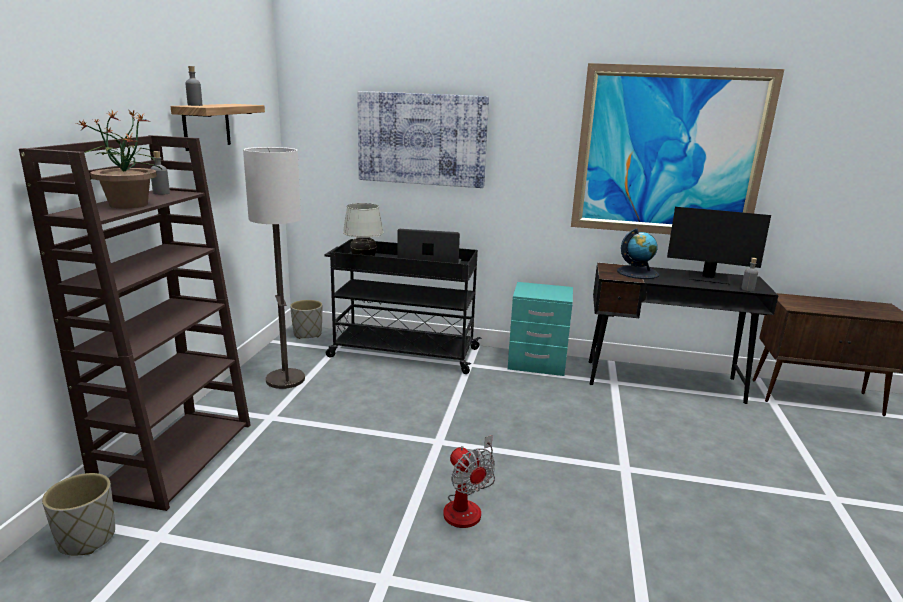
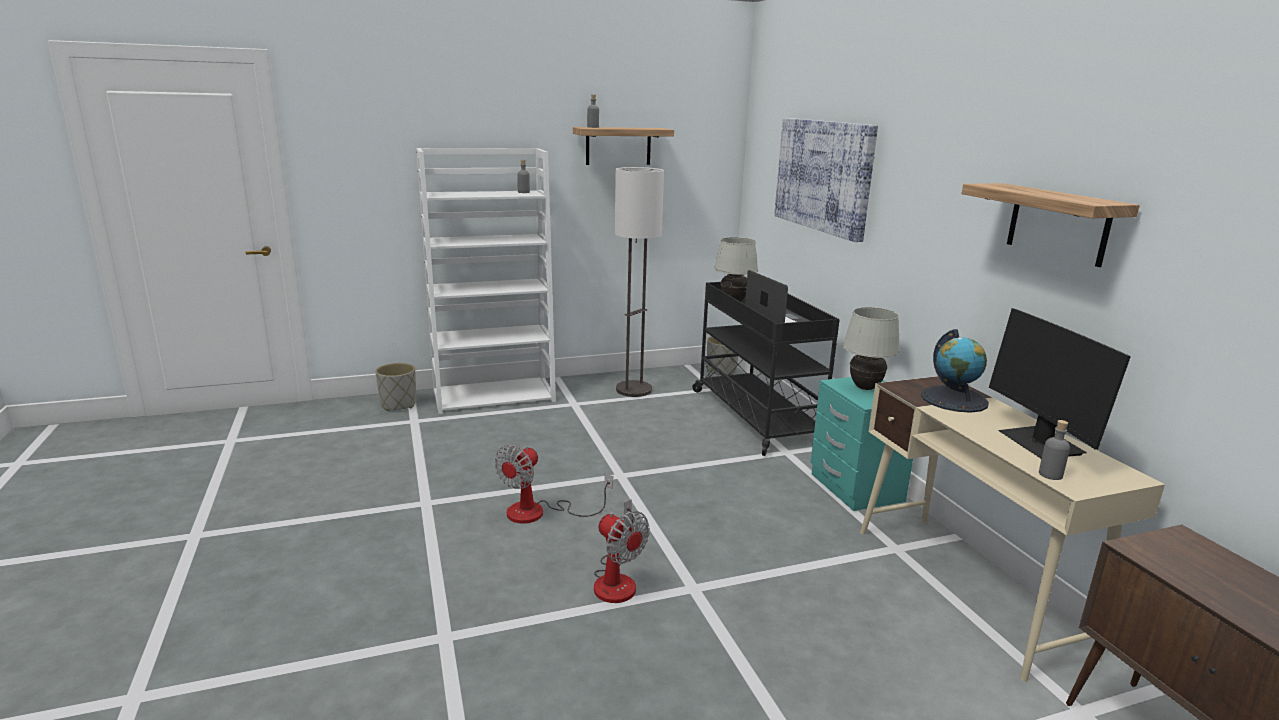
camera: 60 degrees right, 0 degrees up
brown bookcase [19,135,250,511] -> white bookcase [416,148,556,414]
potted plant [79,109,162,208] -> none
picture [571,63,784,235] -> shelf [962,183,1140,267]
black desk [589,262,779,404] -> beige desk [860,376,1165,682]
none -> fan [594,499,650,603]
none -> white table lamp [842,307,900,390]

